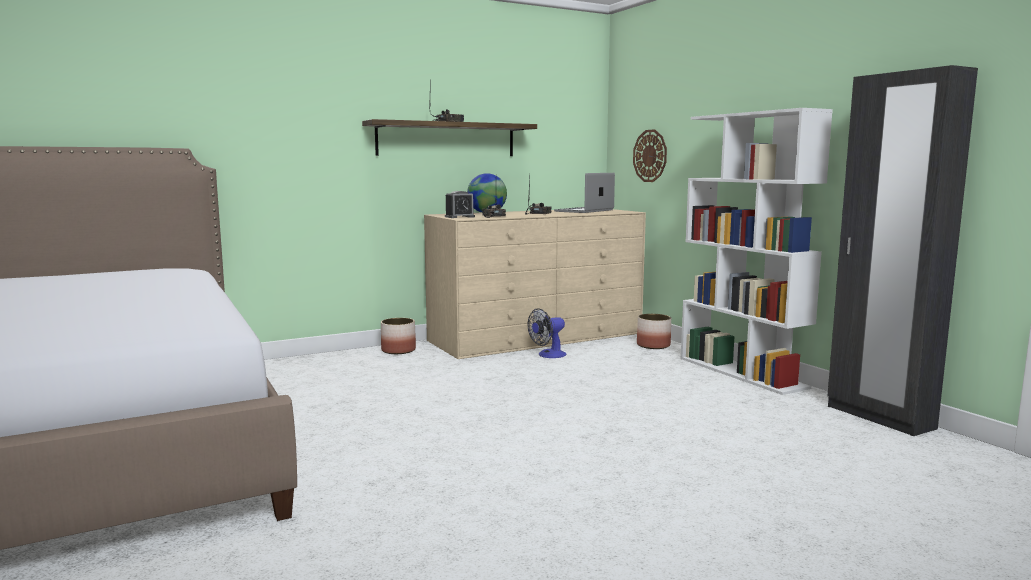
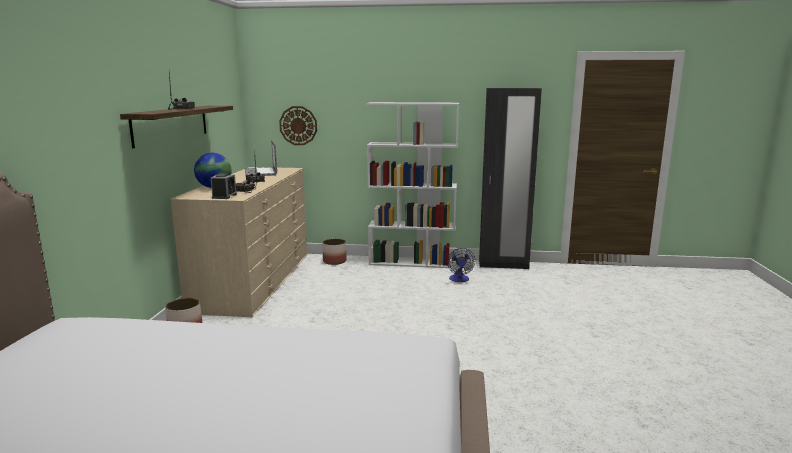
camera: 55 degrees left, 5 degrees up
fan [528,308,567,358] -> fan moved to [447,248,475,282]

